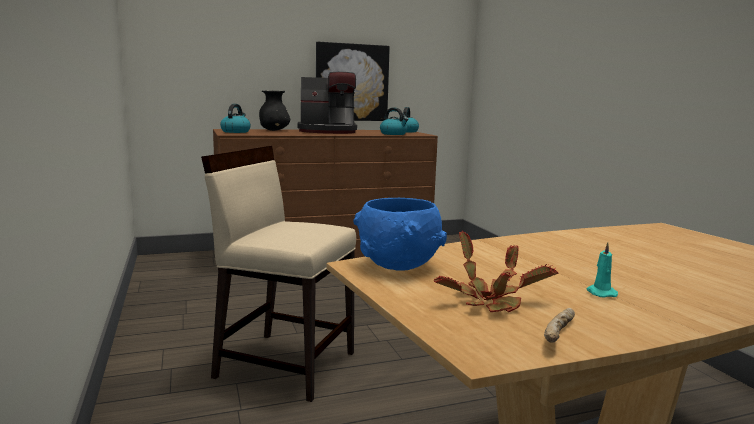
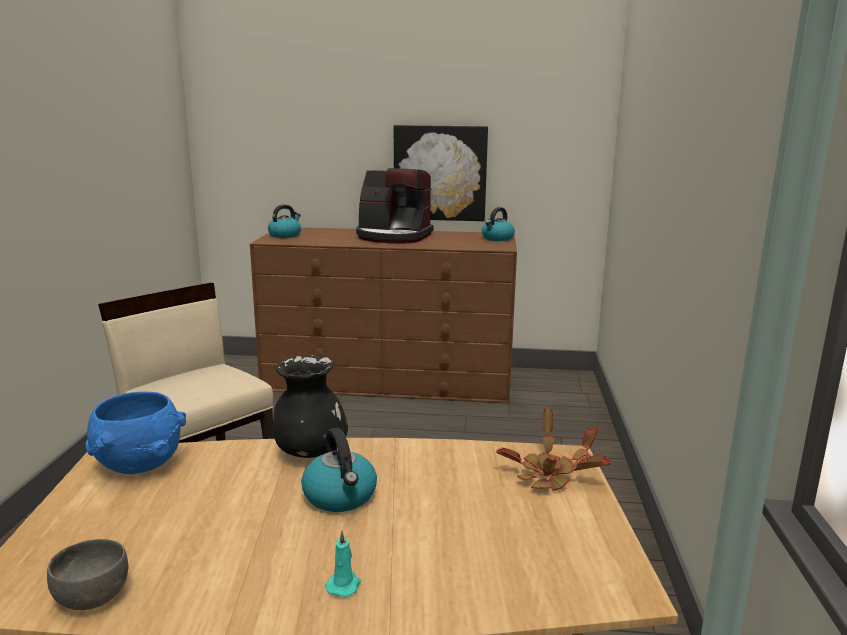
camera: 25 degrees right, 5 degrees up
black vase [259,91,290,131] -> black vase moved to [273,355,348,458]
kettle [380,108,408,135] -> kettle moved to [301,428,377,512]
potted plant [434,231,558,312] -> potted plant moved to [496,407,611,491]
bread [544,308,575,343] -> grey bowl [47,539,128,610]
turquoise candle [586,242,618,298] -> turquoise candle moved to [325,531,361,597]

